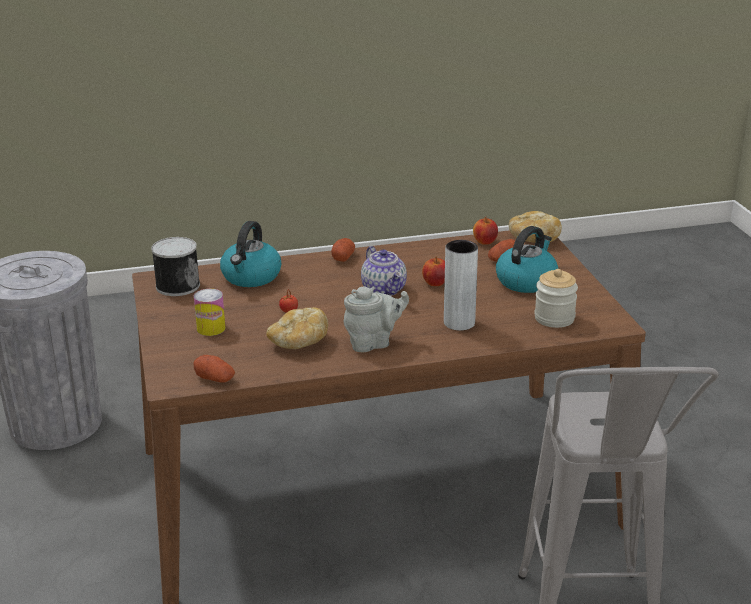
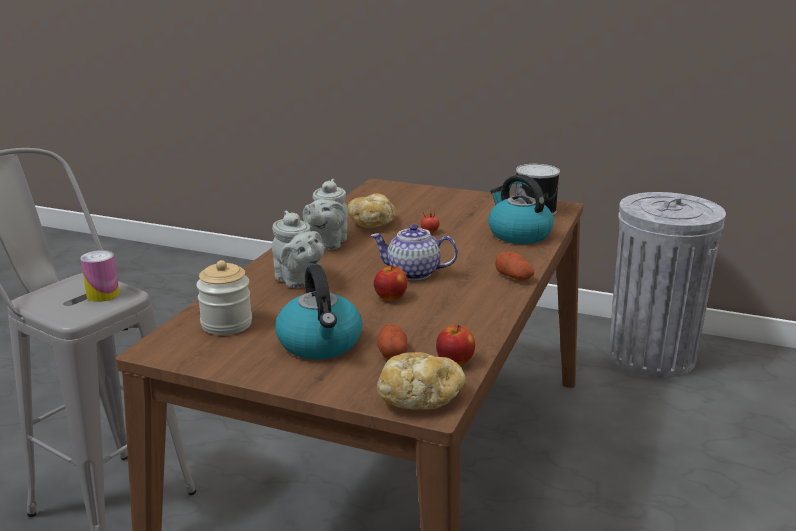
camera: 125 degrees right, 5 degrees down
can [194,289,225,336] -> can moved to [80,250,120,302]
potato [194,355,235,383] -> none
grey vase [444,240,478,331] -> grey teapot [272,210,324,288]

